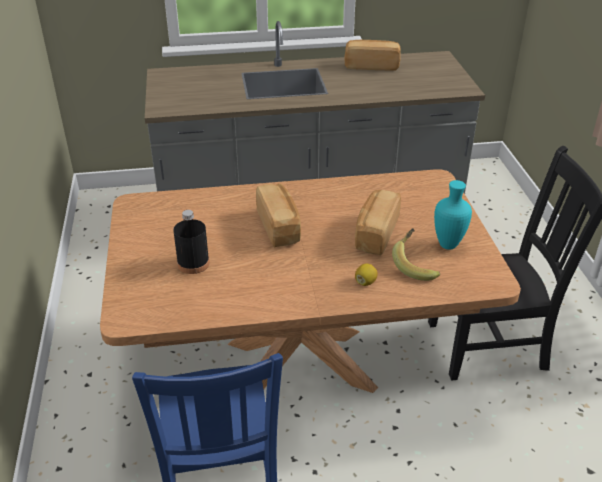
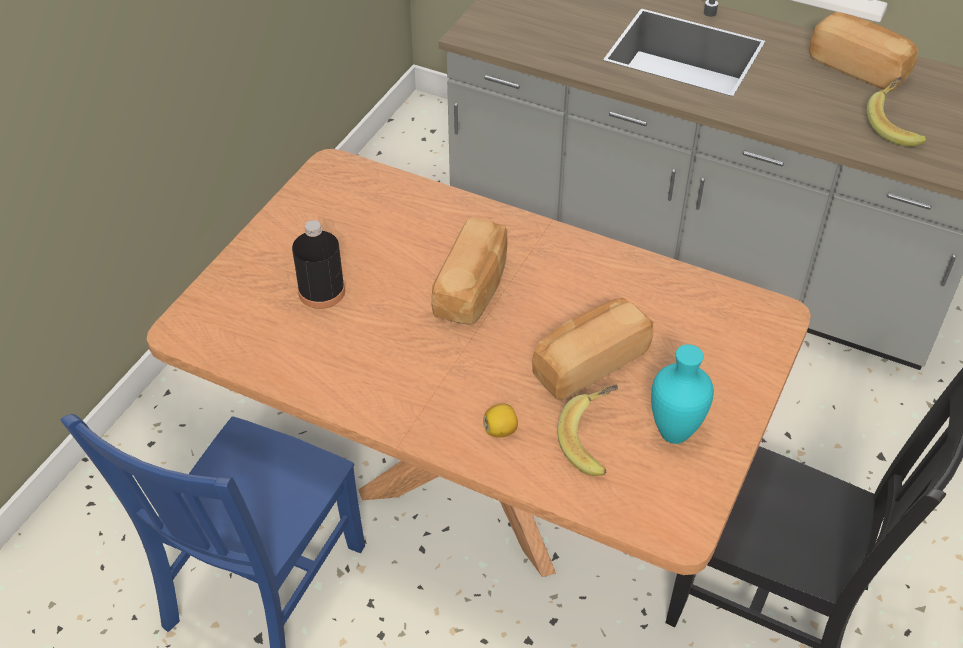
camera: 35 degrees right, 10 degrees up
none -> banana [867,77,927,147]

